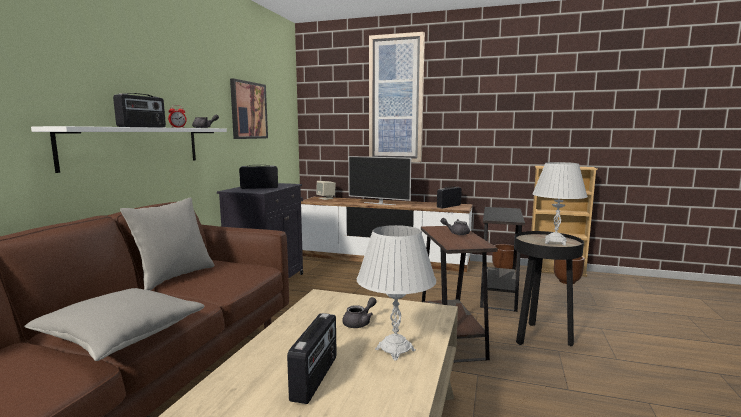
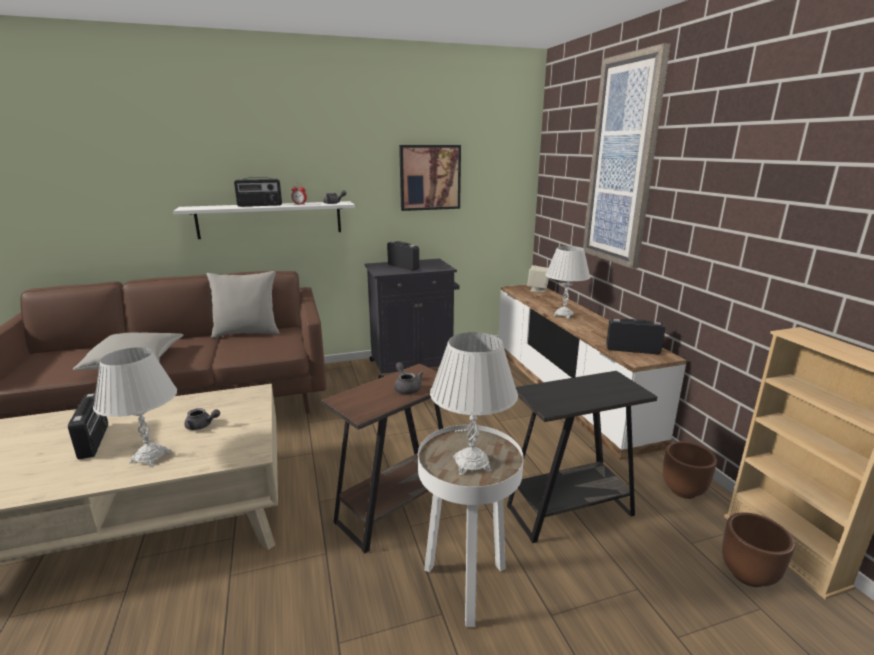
camera: 55 degrees right, 10 degrees up
radio [287,313,337,404] -> radio turned 90 degrees counterclockwise [68,393,108,460]
television [348,156,411,205] -> white table lamp [545,246,590,319]
black side table [514,231,584,346] -> white side table [418,425,524,627]

